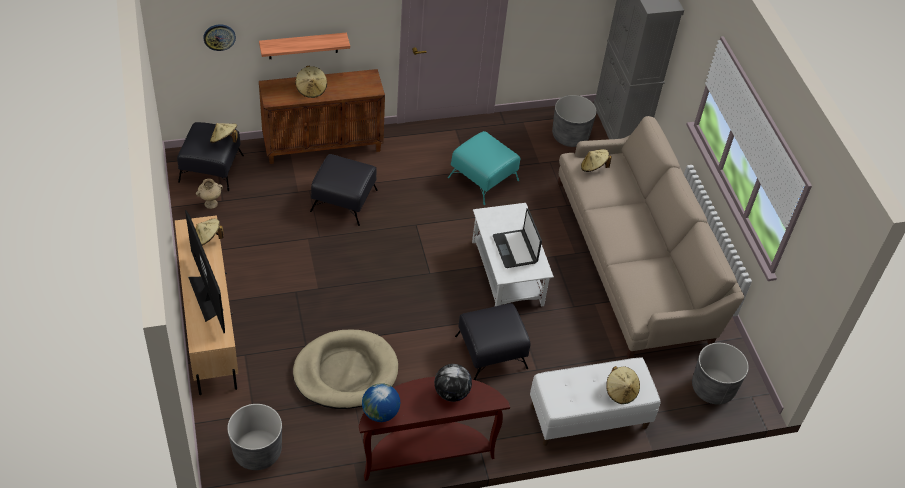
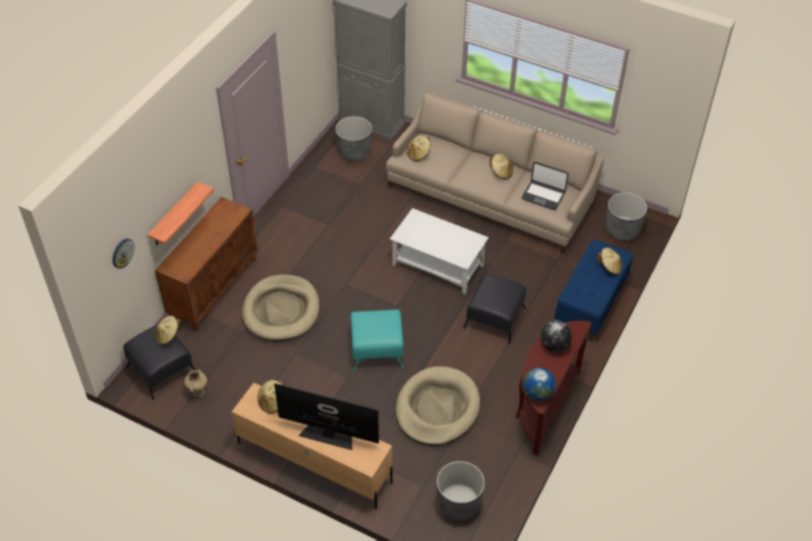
camera: 45 degrees left, 0 degrees up
beige hat [295,66,327,98] -> beige hat moved to [490,153,513,179]
black ottoman [310,154,378,226] -> beige dog bed [242,274,320,341]
turquoise ottoman [448,131,520,205] -> turquoise ottoman moved to [351,310,404,371]
laptop [493,208,542,268] -> laptop moved to [521,162,569,210]
white bench [530,357,661,446] -> blue bench [554,239,633,341]

